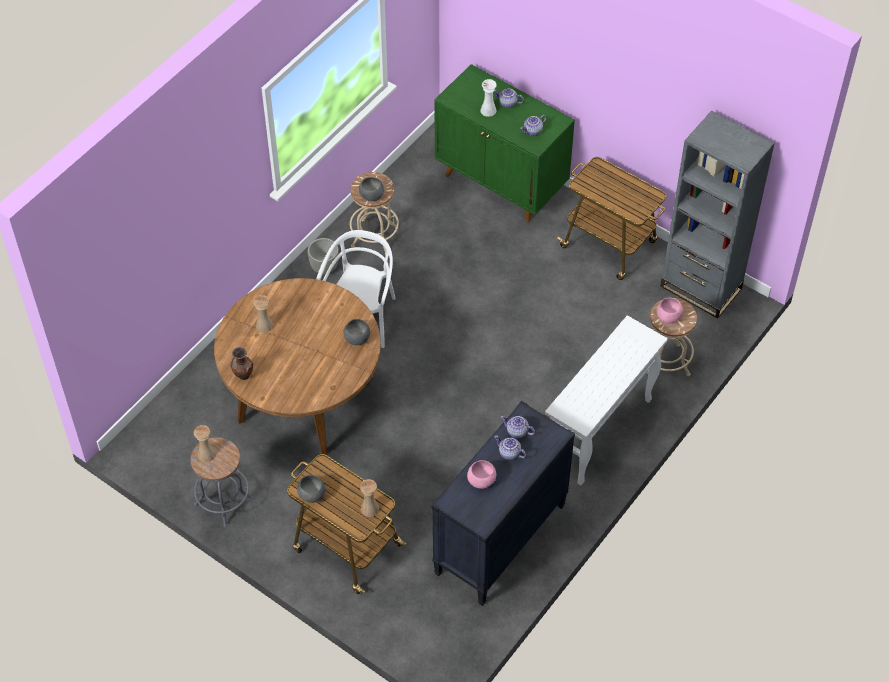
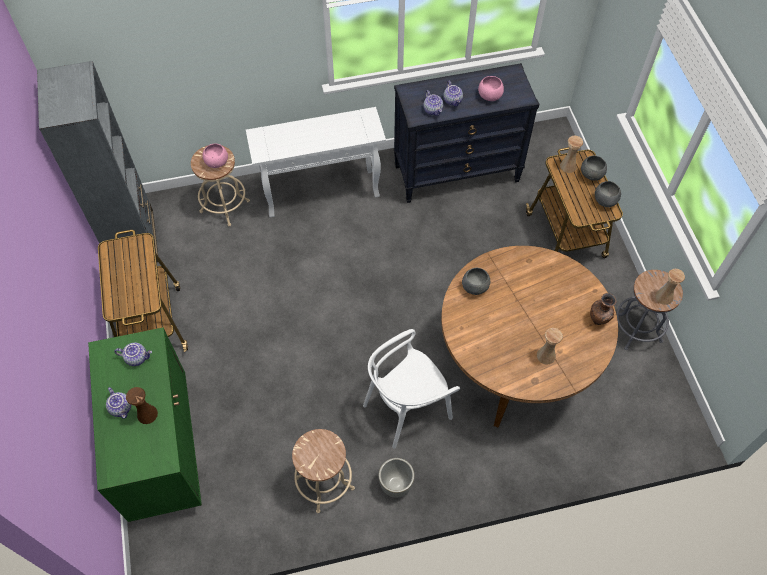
camera: 140 degrees left, 5 degrees up
grey bowl [359,177,384,201] -> grey bowl moved to [581,155,607,181]
white vase [480,79,497,117] -> brown vase [126,387,158,424]

